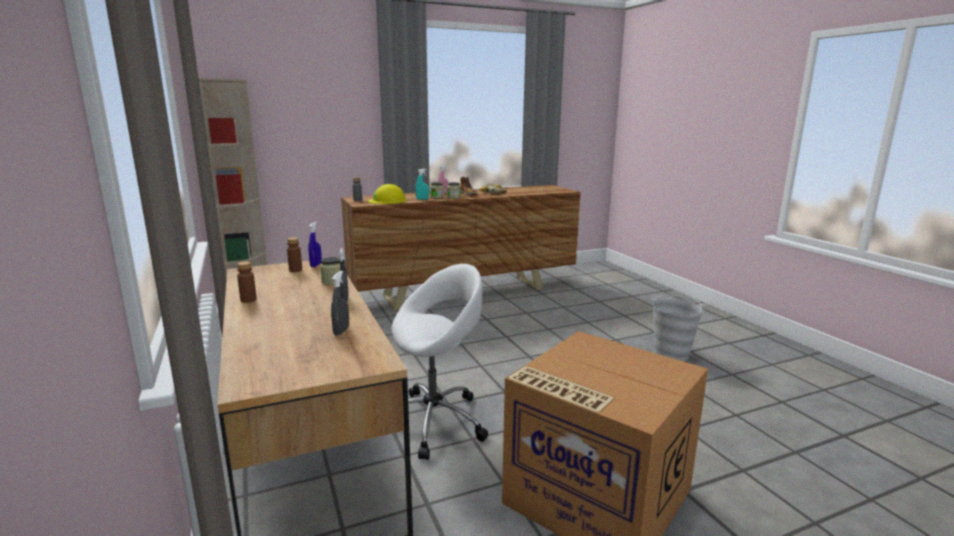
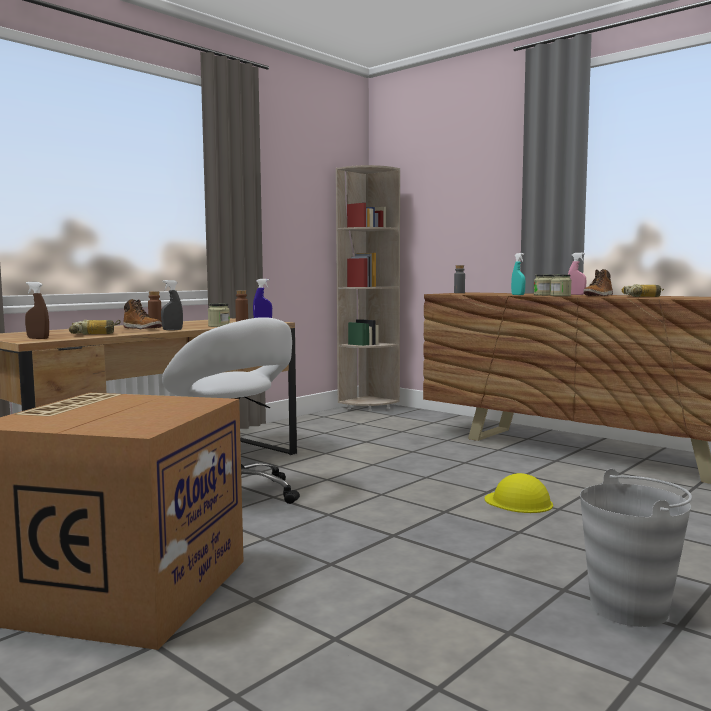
camera: 65 degrees right, 10 degrees down
grey spray bottle [331,271,349,335] -> power drill [69,320,121,335]
yellow hard hat [368,184,407,204] -> yellow hard hat moved to [485,473,553,513]
none -> brown spray bottle [25,282,49,339]
none -> boot [123,299,162,329]

